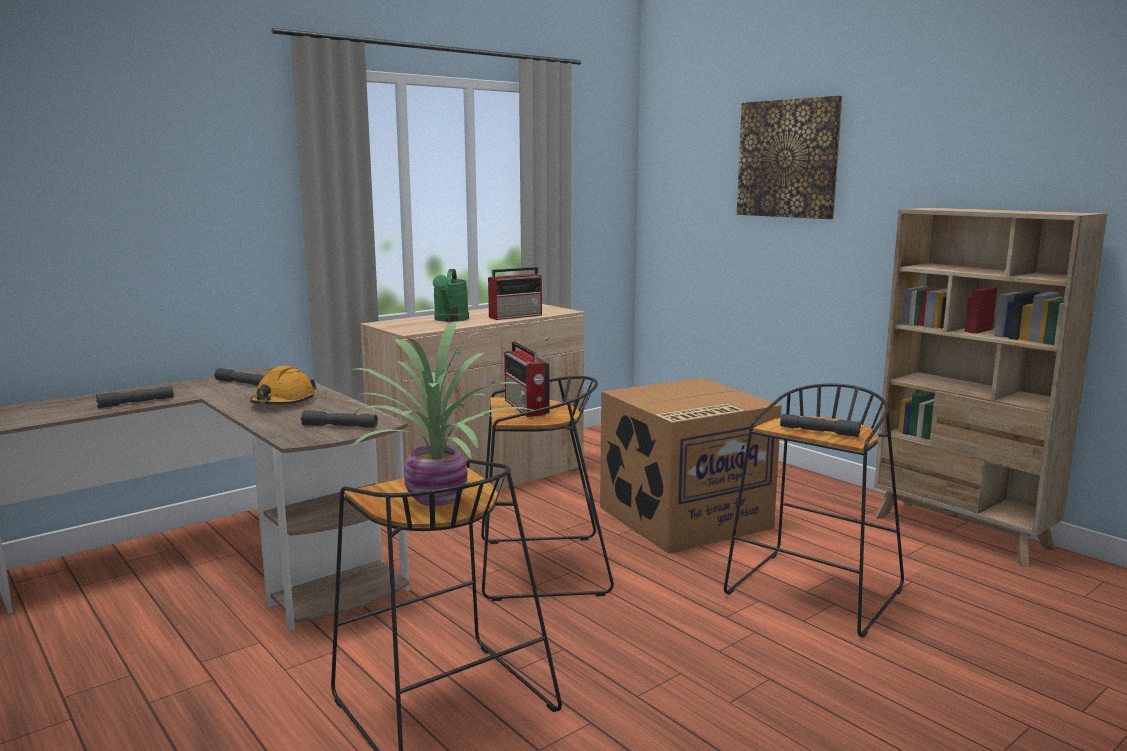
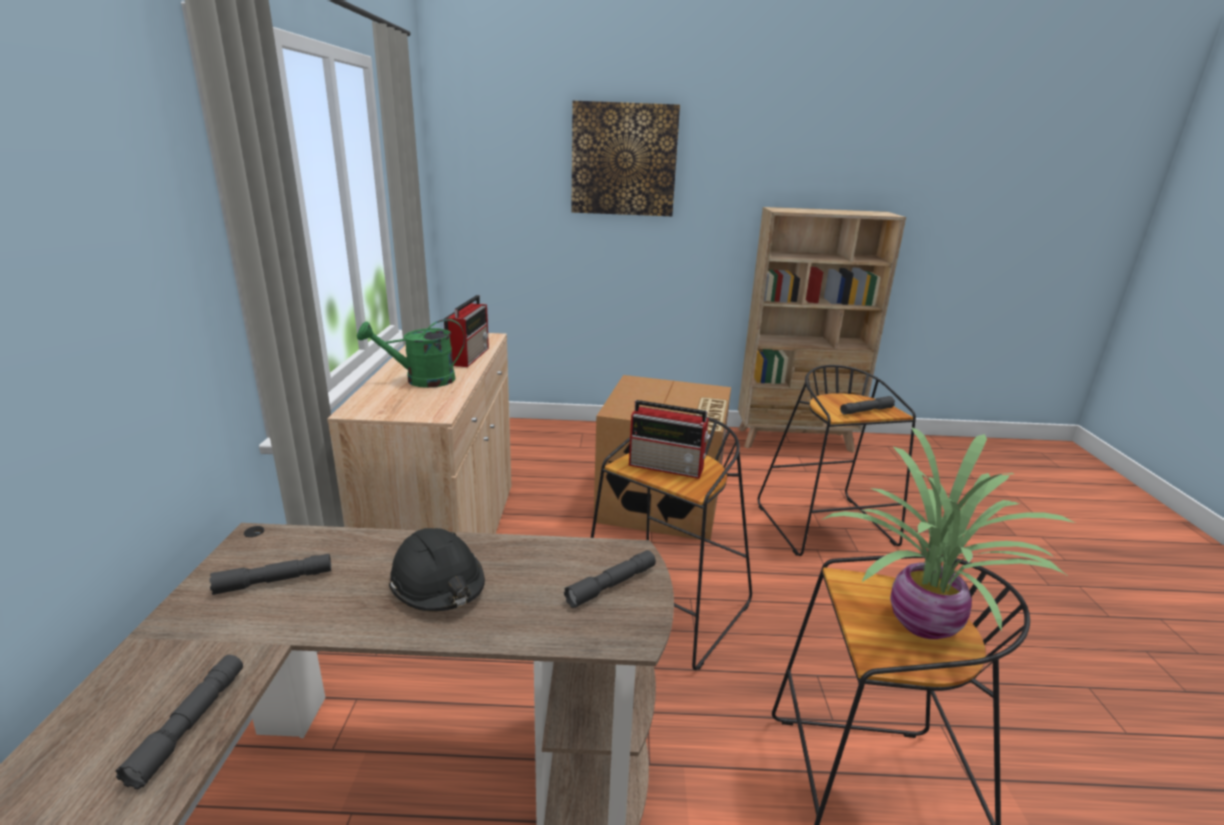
camera: 50 degrees left, 10 degrees up
orange hard hat [250,366,317,404] -> black hard hat [389,528,485,612]
green watering can [433,269,469,322] -> green watering can turned 120 degrees clockwise [357,319,465,388]

